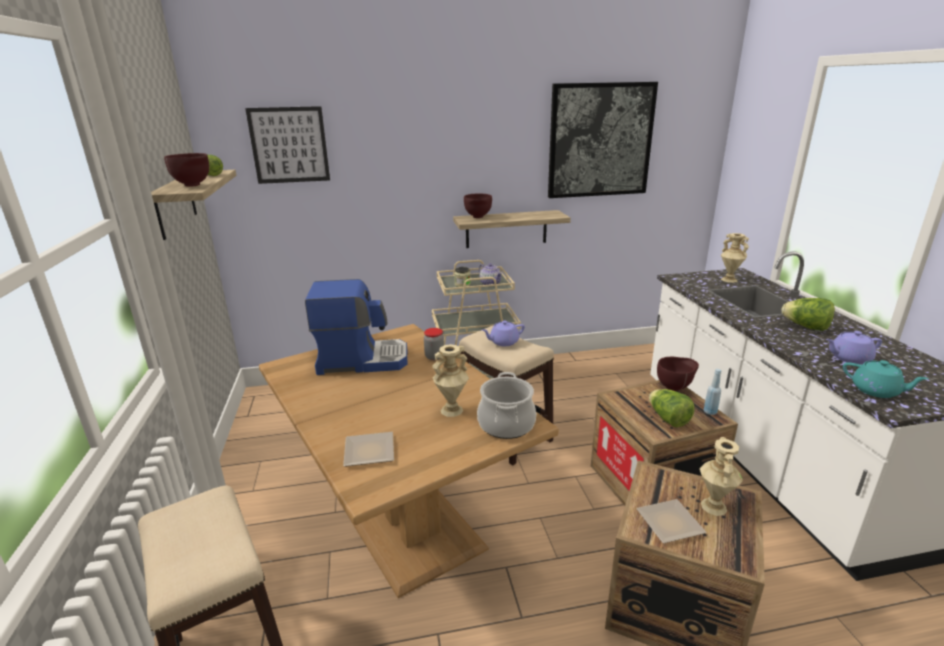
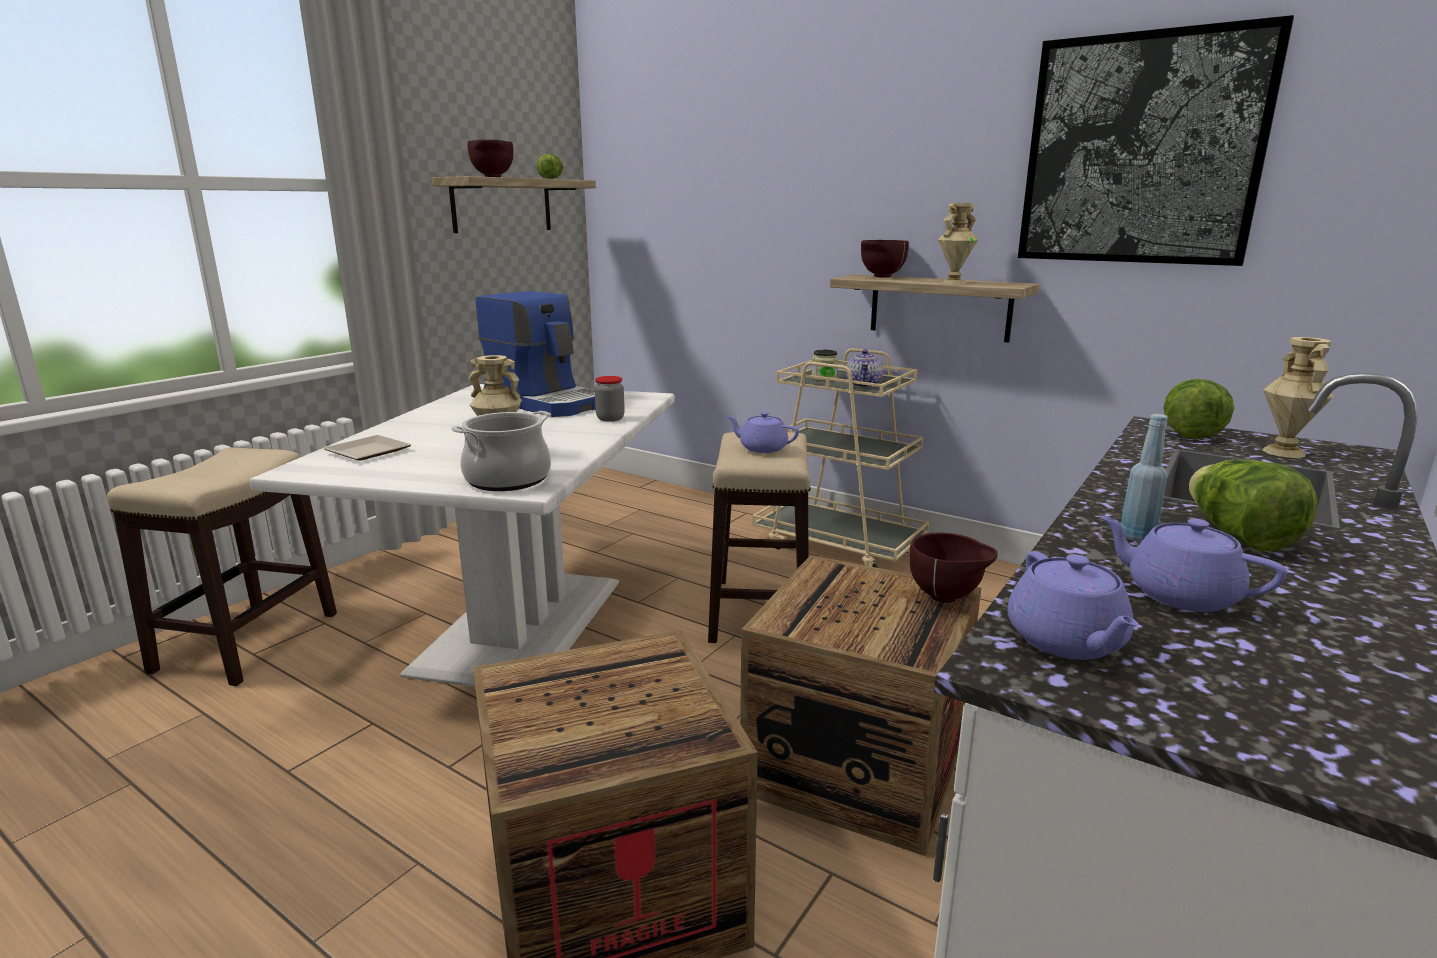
camera: 45 degrees right, 5 degrees down
picture [245,106,330,184] -> none
brown dining table [259,324,559,598] -> white dining table [250,384,675,687]
plate [636,499,706,543] -> none
lettuce [649,389,695,428] -> lettuce moved to [1163,379,1234,440]
beige vase [700,437,743,516] -> beige vase moved to [938,203,978,284]
blue bottle [704,369,721,415] -> blue bottle moved to [1120,414,1168,542]
turquoise teapot [843,360,929,398] -> purple teapot [1007,551,1138,660]

